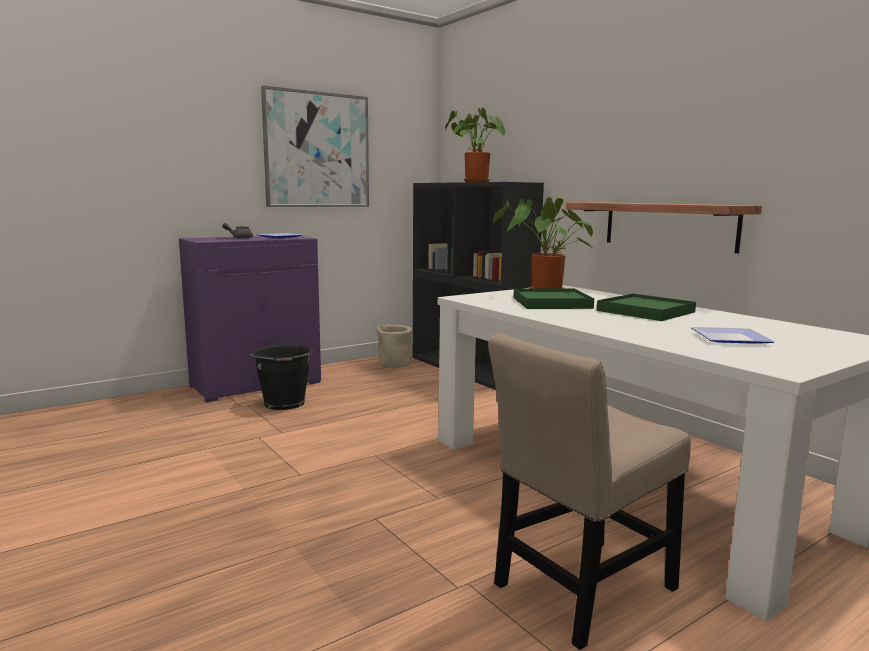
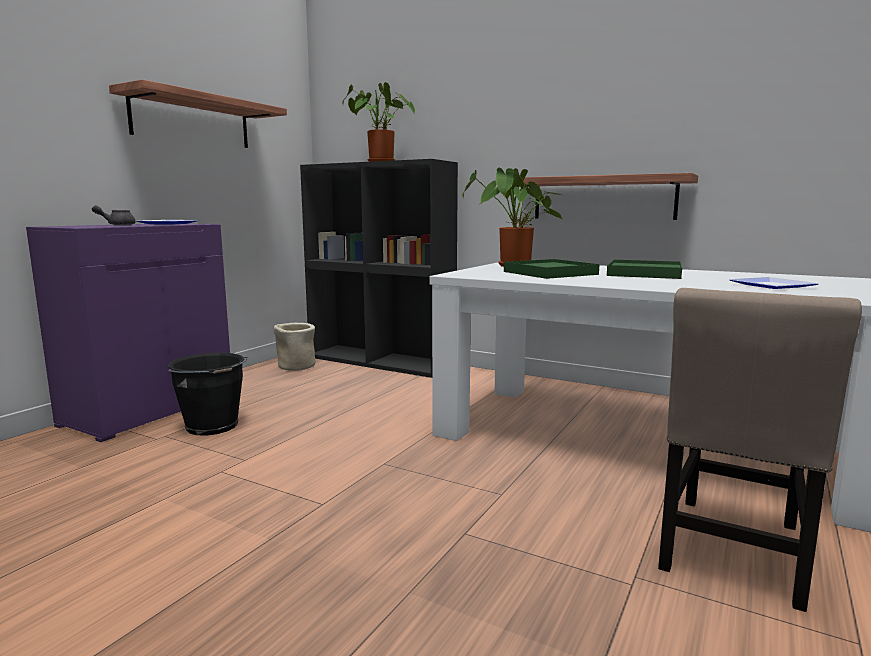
camera: 25 degrees left, 0 degrees up
picture [261,85,369,207] -> shelf [109,79,287,148]

